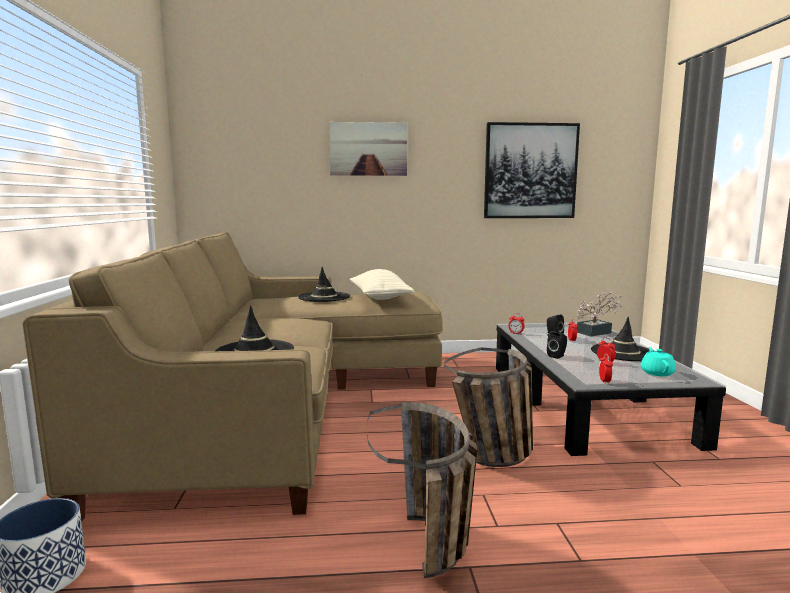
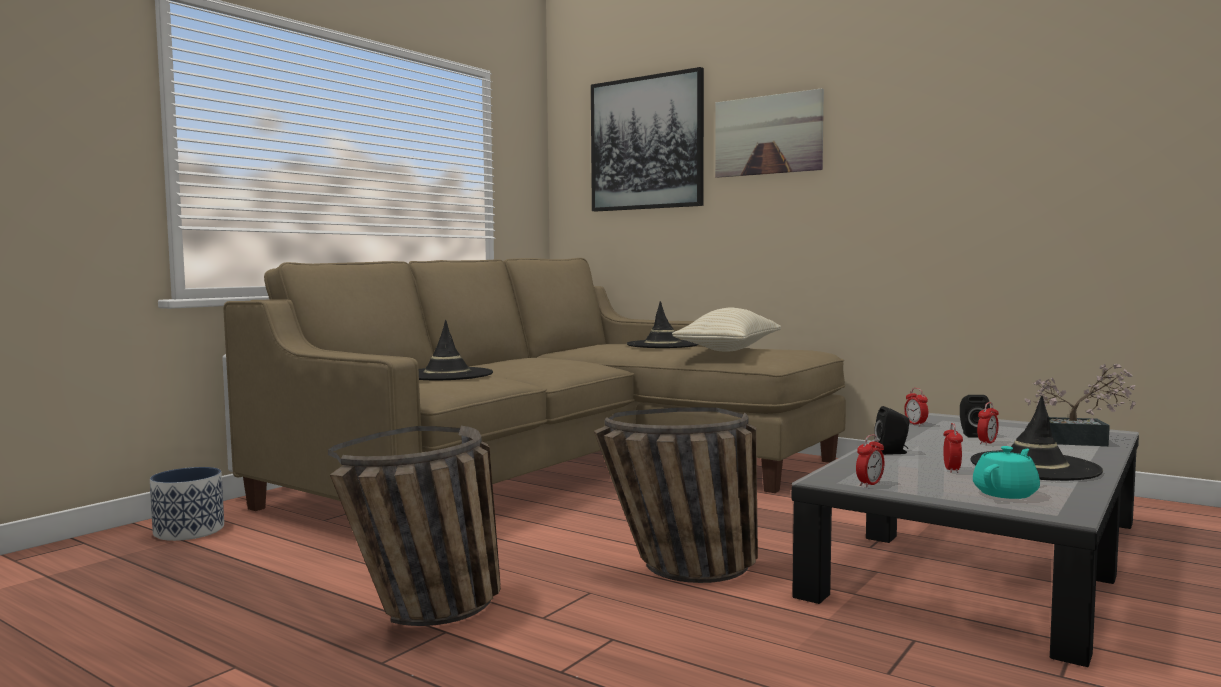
camera: 40 degrees right, 5 degrees down
picture [484,122,580,218] -> picture moved to [591,67,704,212]

